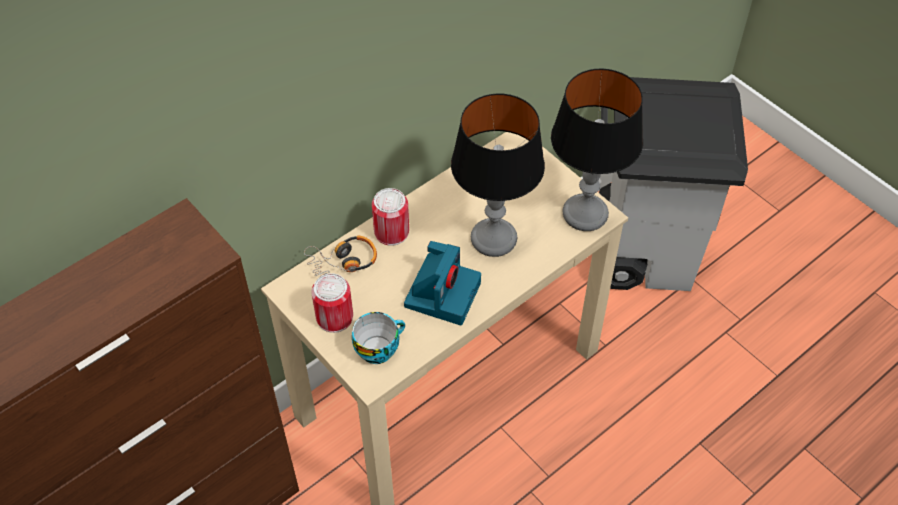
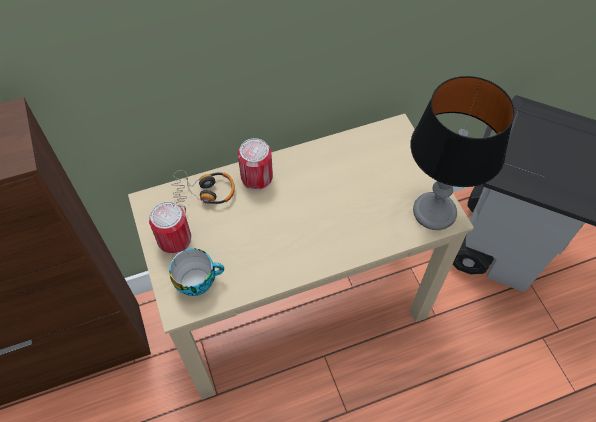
camera: 20 degrees right, 5 degrees up
camera [404,241,481,325] -> none
table lamp [451,93,545,257] -> none

